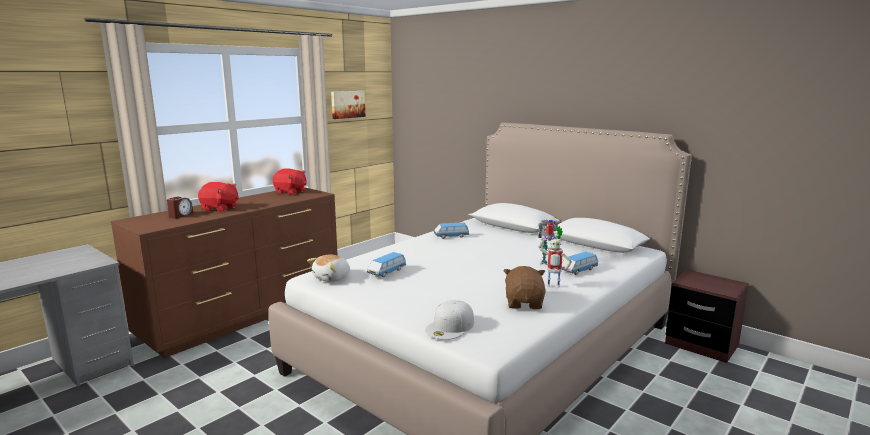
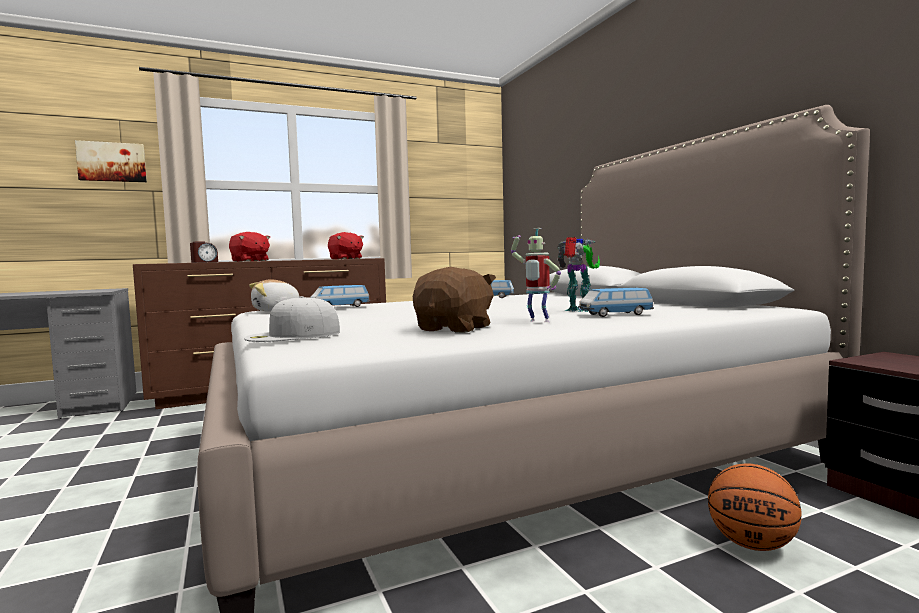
camera: 25 degrees right, 10 degrees down
picture [331,91,365,119] -> picture moved to [75,140,147,182]
none -> basketball [708,464,802,551]

